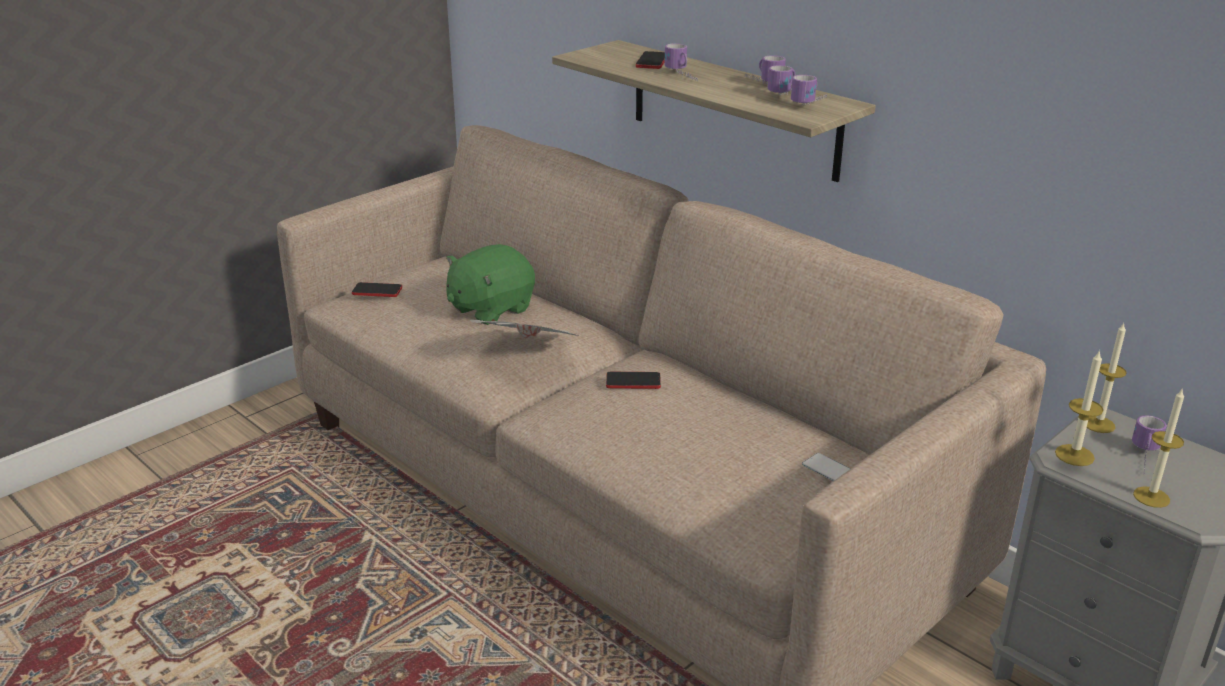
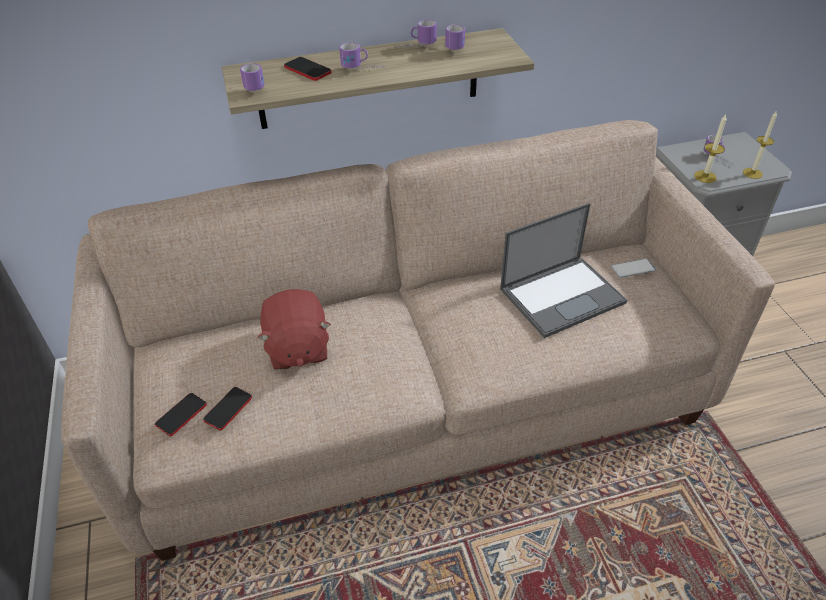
camera: 60 degrees left, 15 degrees up
green plush toy [446,244,535,325] -> red plush toy [258,289,331,370]
newspaper [470,319,578,338] -> none
phone [606,372,661,389] -> phone moved to [203,387,252,431]
mug [791,75,827,105] -> mug moved to [240,63,265,91]
candle [1087,323,1127,433] -> none
none -> laptop [500,203,627,338]

